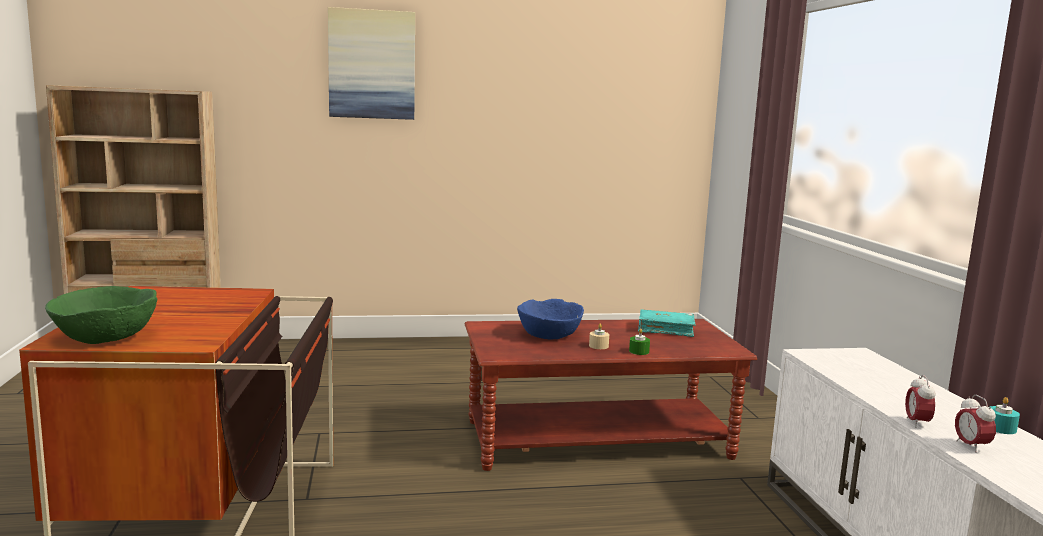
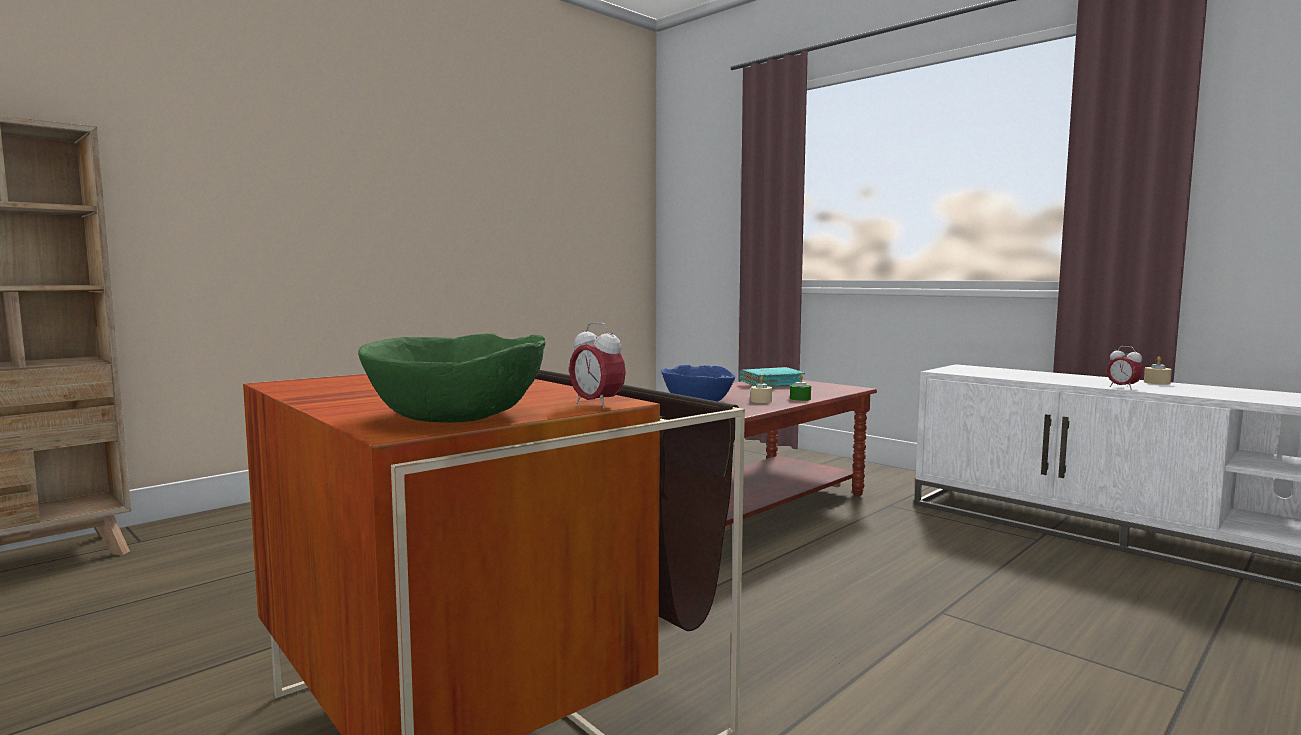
camera: 35 degrees left, 5 degrees down
picture [328,7,415,120] -> none
alarm clock [955,395,996,453] -> alarm clock moved to [569,322,626,409]
turquoise candle [990,397,1020,434] -> beige candle [1144,356,1172,384]

